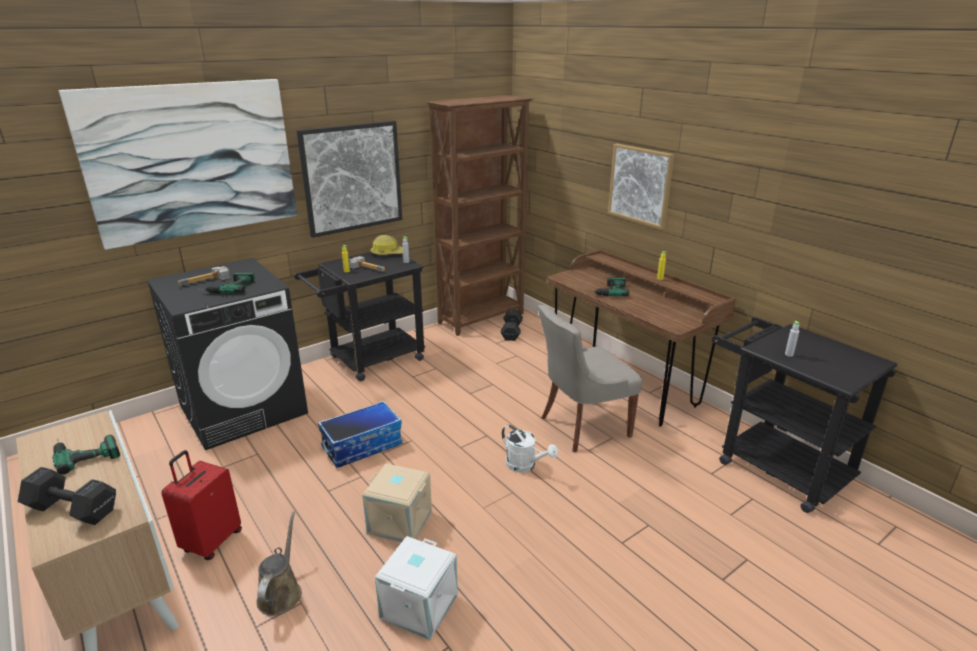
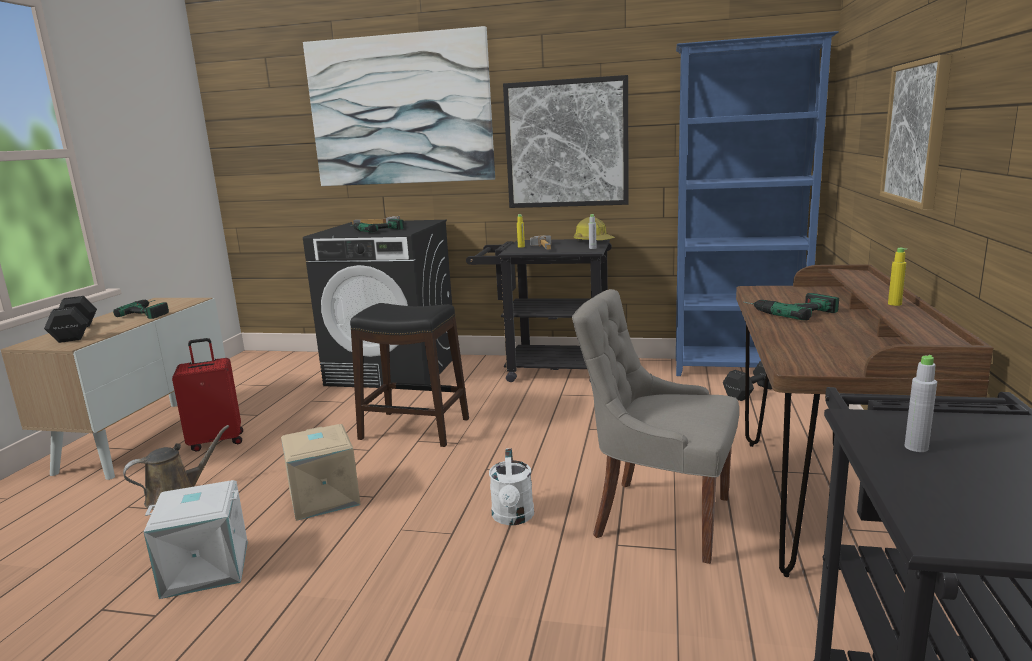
camera: 50 degrees right, 10 degrees down
storage box [318,401,402,468] -> black stool [350,303,469,447]
brown bookcase [426,95,533,336] -> blue bookcase [676,31,839,376]

